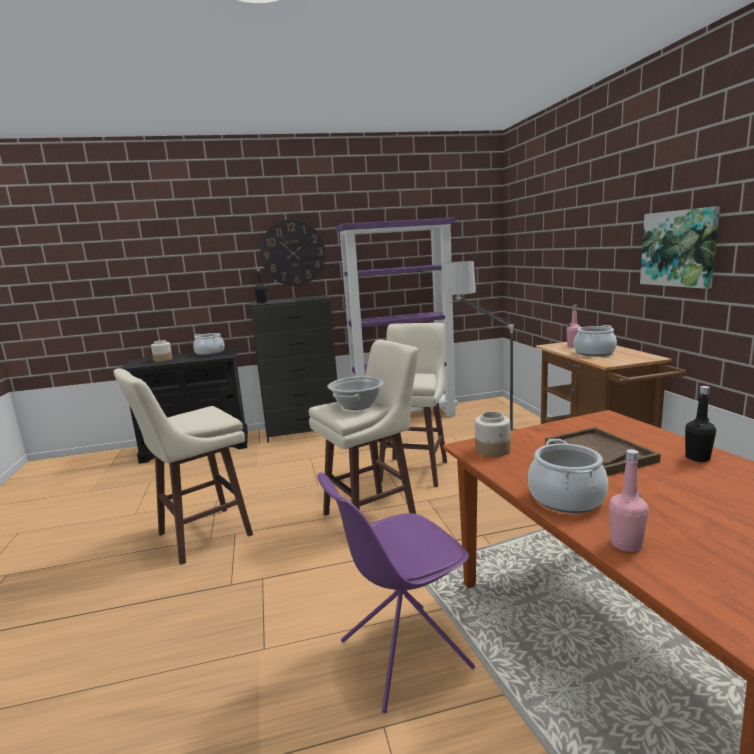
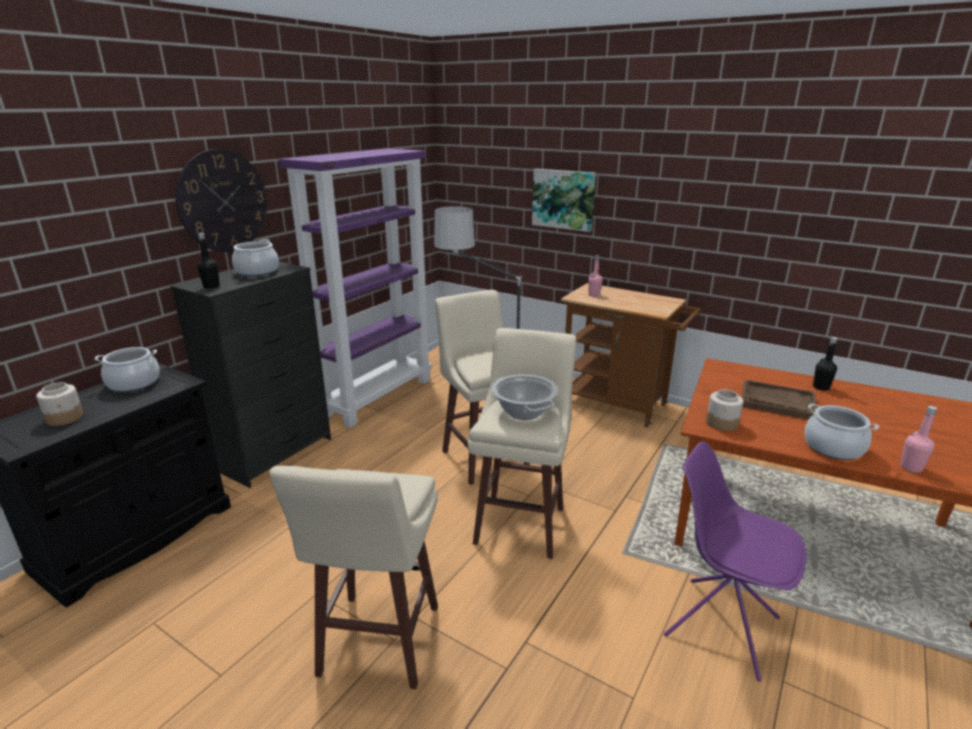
camera: 45 degrees left, 10 degrees up
purple chair [317,472,475,713] -> purple chair turned 105 degrees clockwise [664,442,806,682]
cooking pot [574,325,617,356] -> cooking pot moved to [232,239,279,277]
picture [640,206,720,289] -> picture moved to [532,169,596,232]

